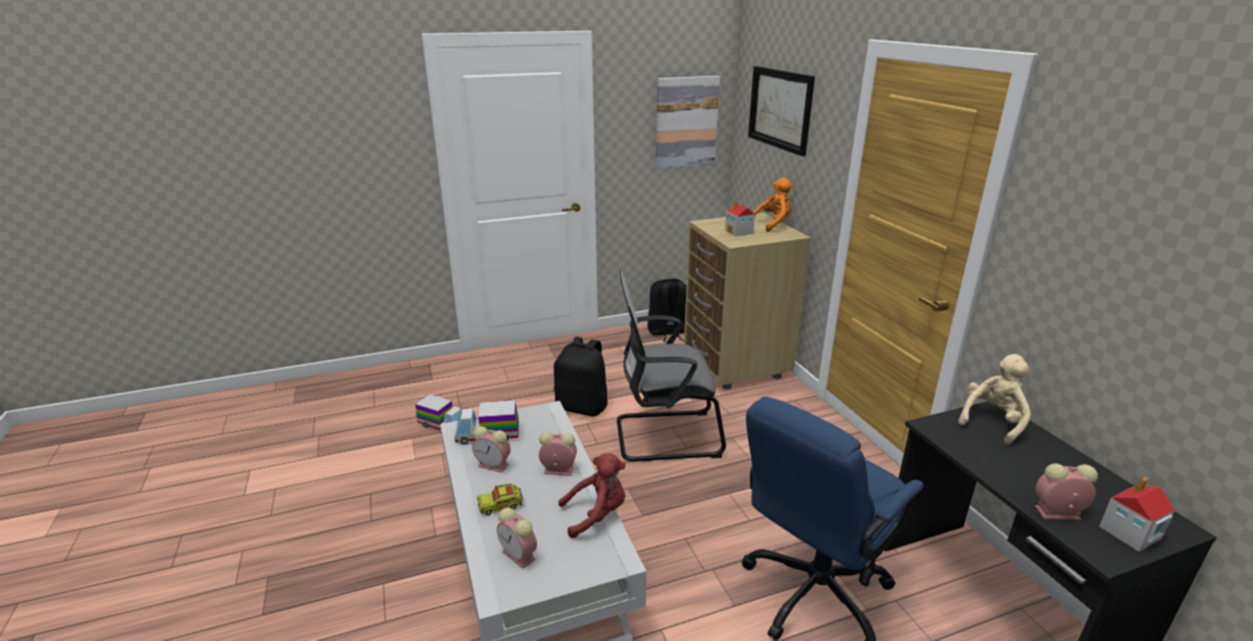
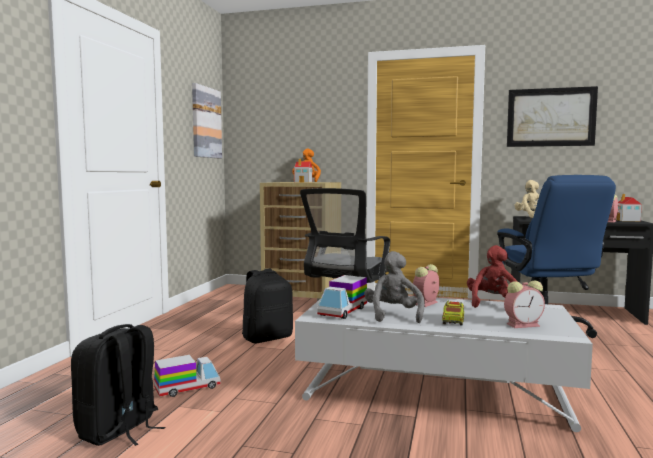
camera: 55 degrees left, 20 degrees down
alarm clock [472,426,511,473] -> grey plush toy [364,251,425,323]
black backpack [647,279,686,342] -> black backpack moved to [71,324,165,446]
picture [748,66,815,156] -> picture moved to [507,86,598,147]

